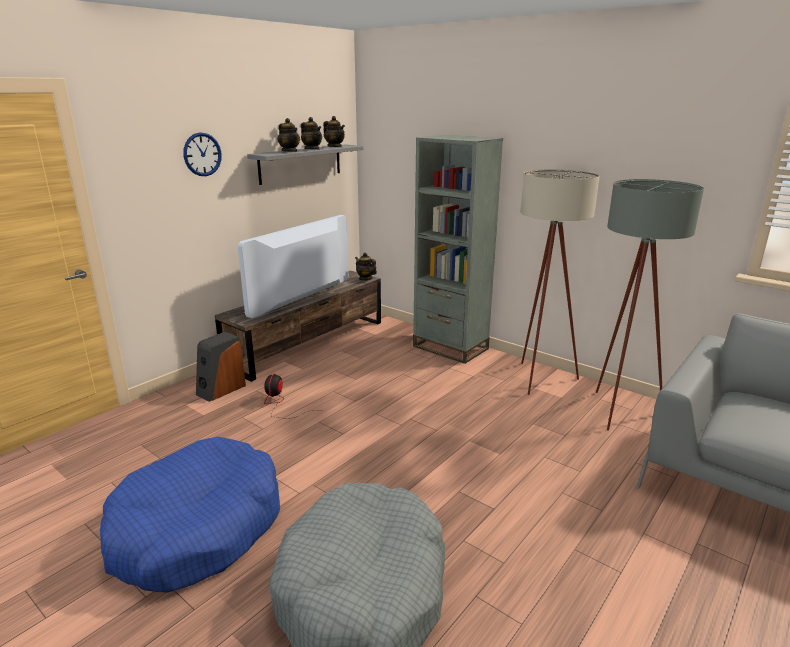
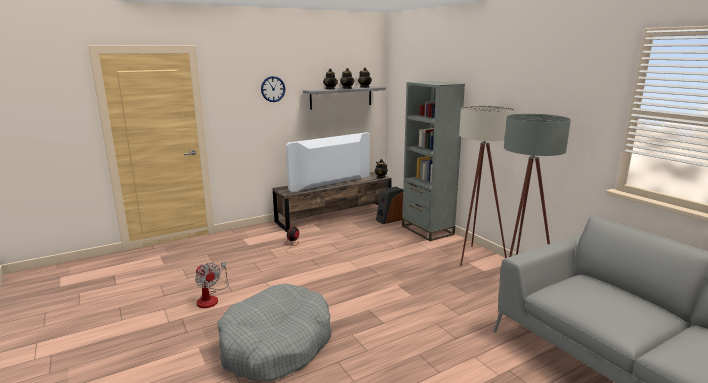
camera: 20 degrees right, 5 degrees down
blue dog bed [100,437,280,593] -> fan [195,261,229,308]
speaker [196,332,246,402] -> speaker moved to [376,187,403,224]

